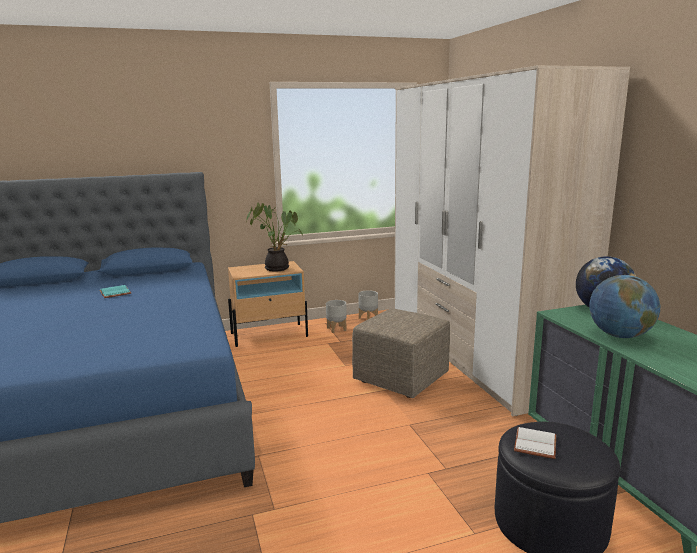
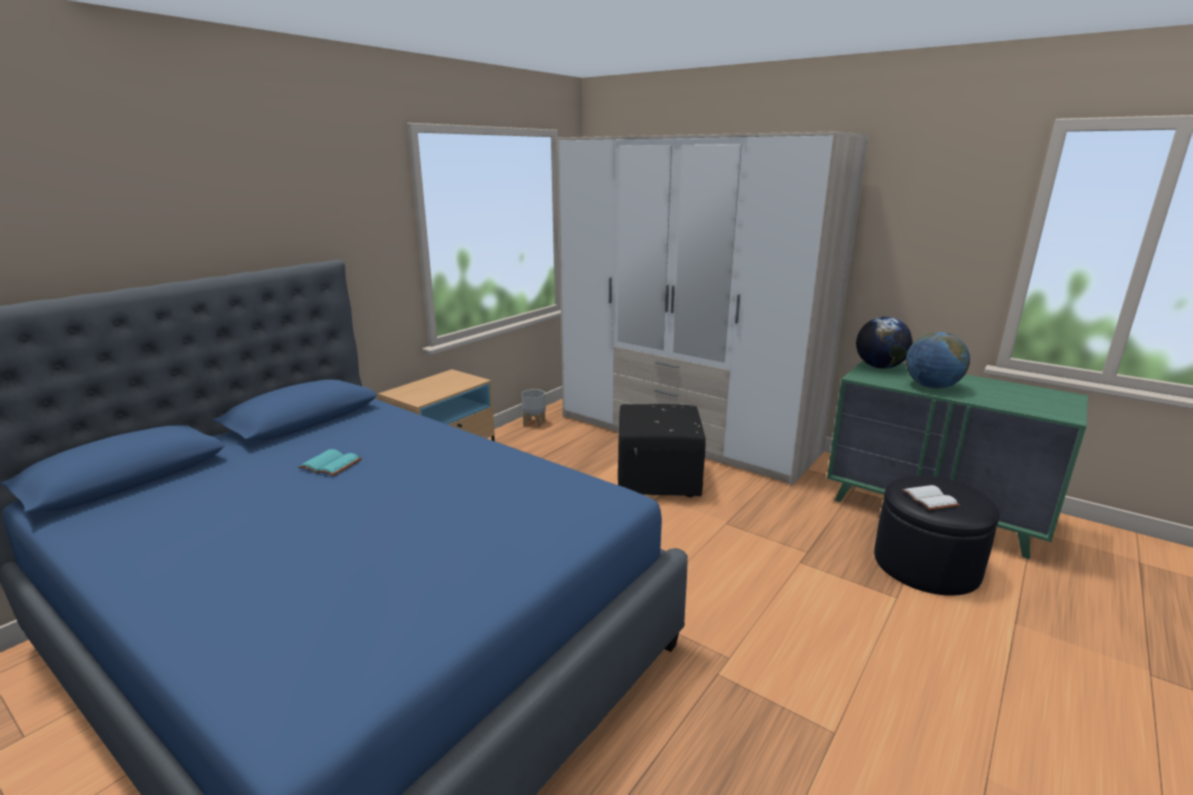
camera: 35 degrees left, 5 degrees up
potted plant [246,203,303,272] -> none
grey planter [326,300,347,333] -> none
beige ottoman [352,308,450,398] -> black ottoman [618,404,706,497]

